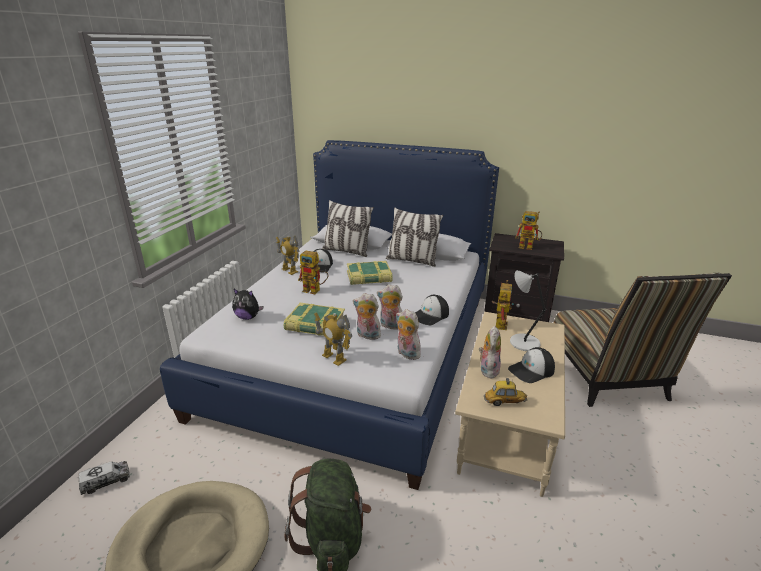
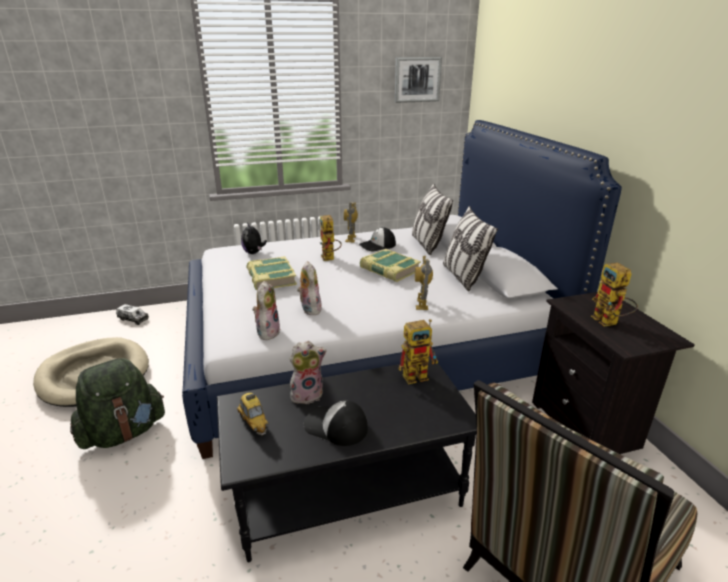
camera: 55 degrees right, 0 degrees up
toy robot [314,312,352,366] -> toy robot moved to [415,256,433,310]
plush toy [353,293,383,340] -> none
cap [415,295,449,325] -> none
beige coffee table [455,312,565,497] -> black coffee table [217,359,477,562]
grey table lamp [510,270,546,351] -> none
none -> picture [395,57,442,103]

